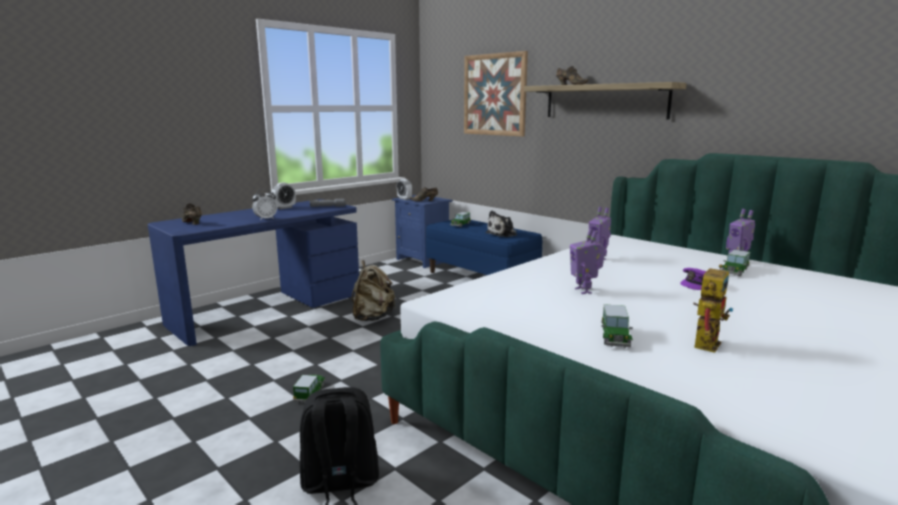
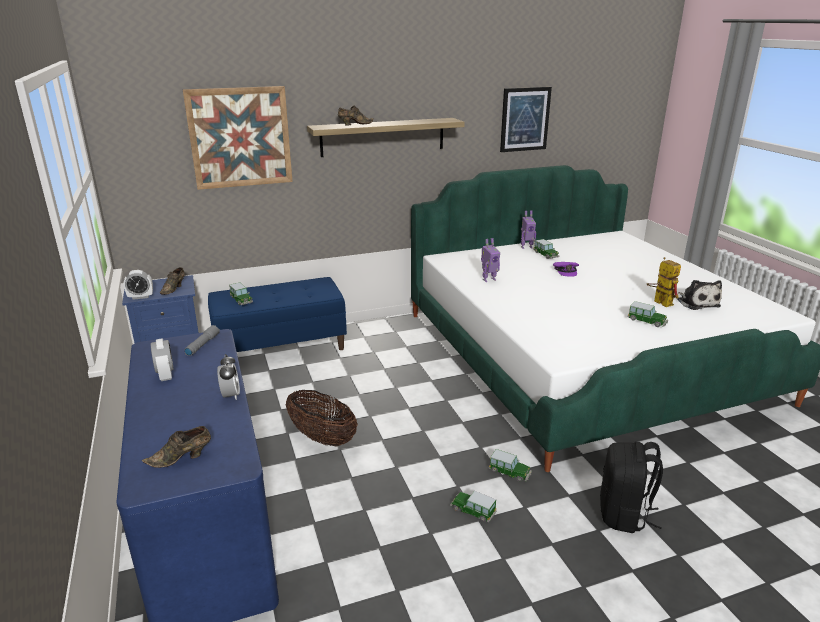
camera: 65 degrees left, 10 degrees up
beige backpack [352,260,396,321] -> basket [286,390,358,447]
plush toy [485,211,517,237] -> plush toy moved to [677,280,722,310]
toy robot [570,229,605,294] -> none
none -> toy car [489,449,532,482]
none -> picture [500,87,552,152]

